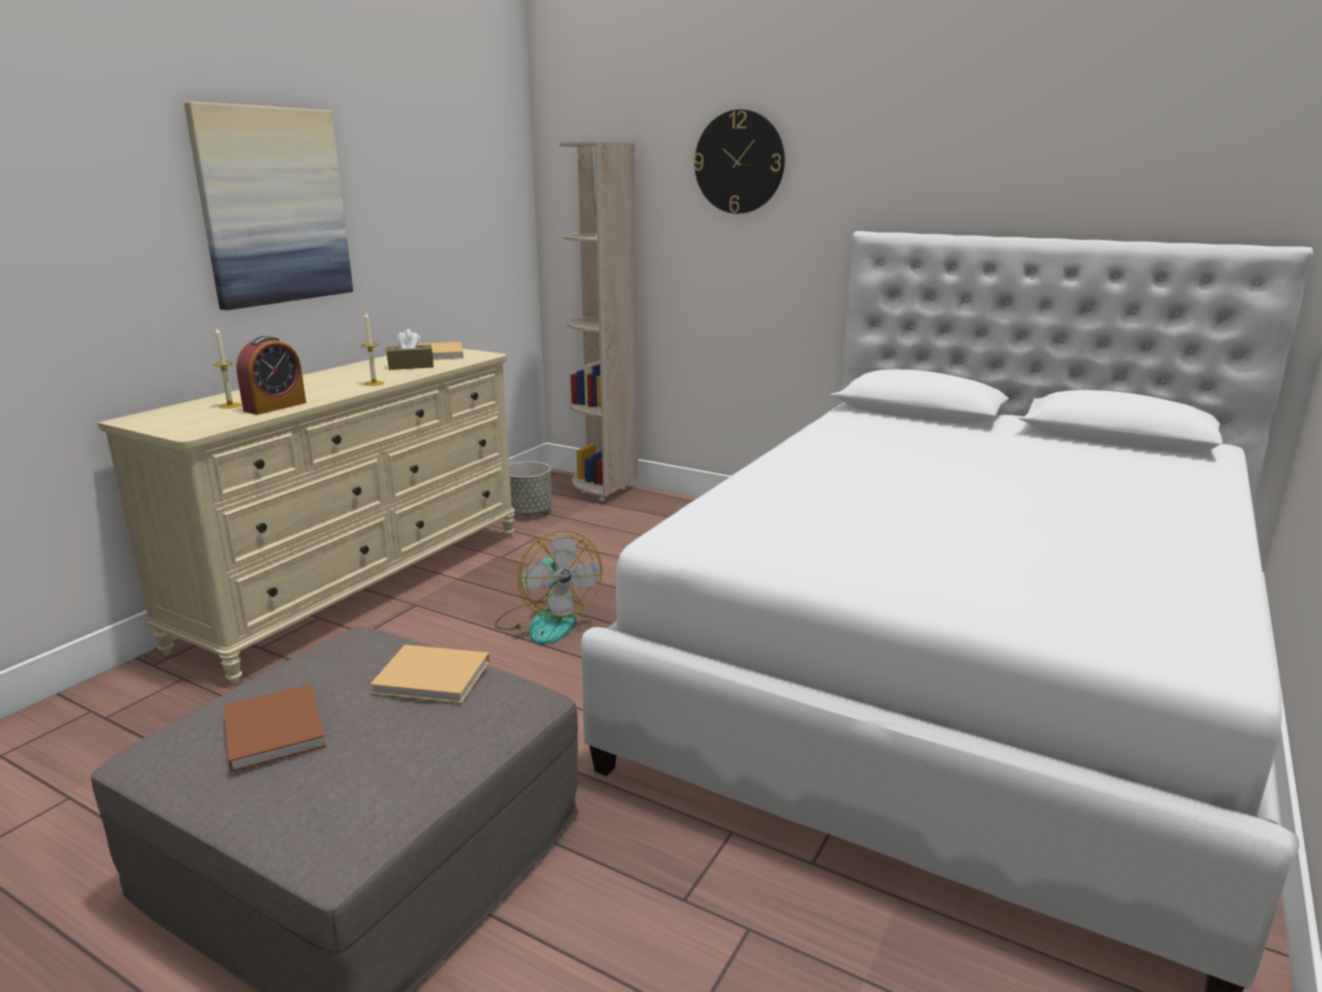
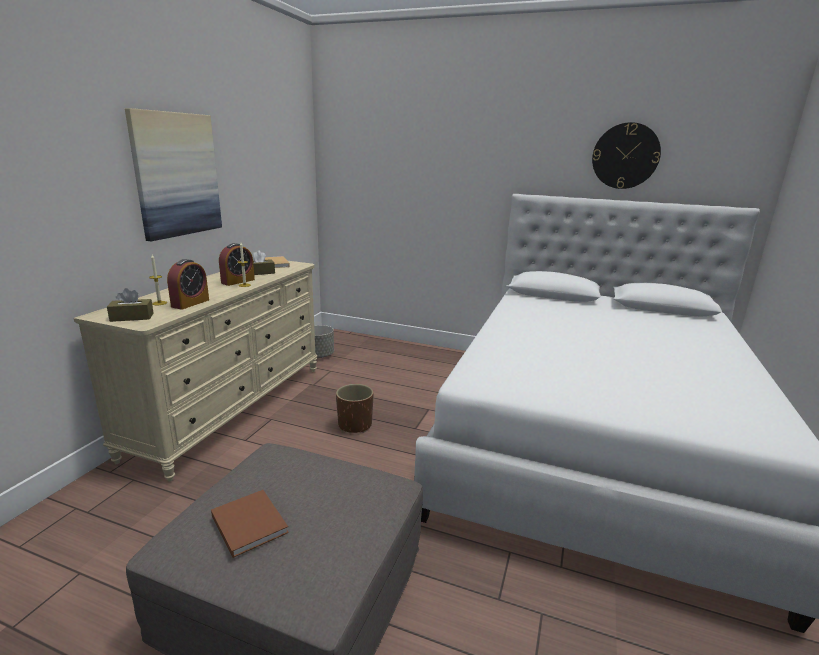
camera: 10 degrees left, 0 degrees up
beige book [370,645,490,704] -> none
fan [494,530,602,645] -> brown planter [336,384,374,433]
beige bookcase [559,142,638,501] -> none
wall clock [694,109,785,214] -> wall clock moved to [592,122,661,189]
none -> brown tissue box [107,288,154,322]
none -> alarm clock [219,243,255,286]

